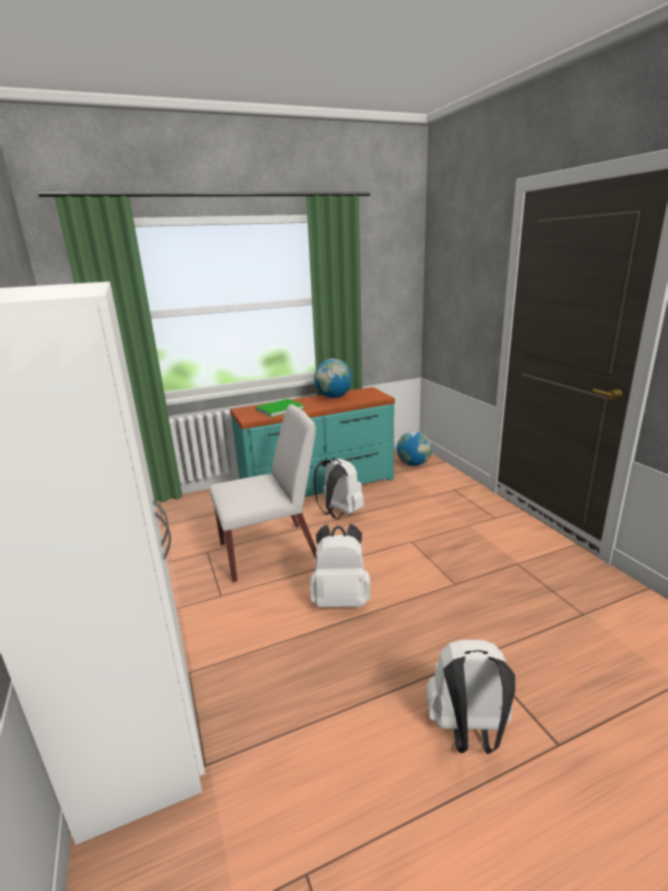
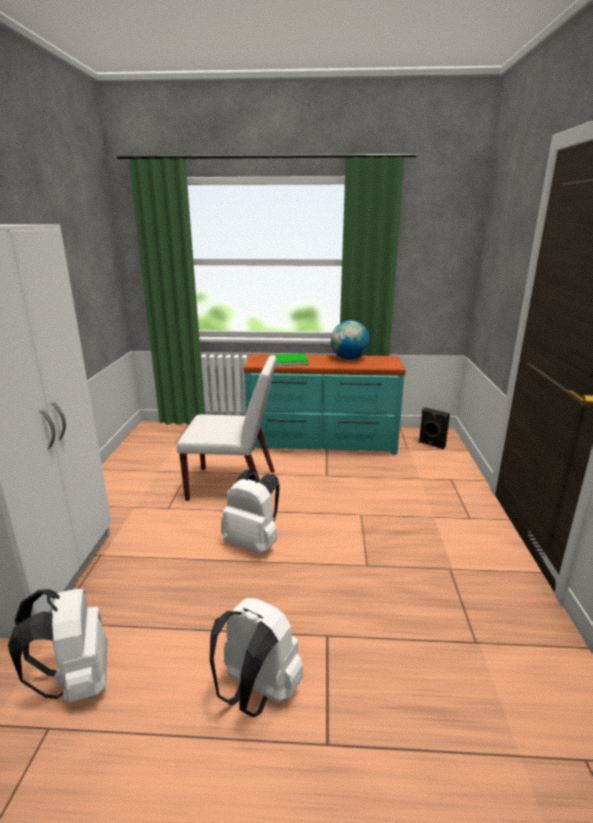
camera: 25 degrees right, 0 degrees up
white backpack [313,458,364,519] -> white backpack moved to [8,589,108,703]
globe [397,431,432,466] -> black speaker [419,407,450,449]

